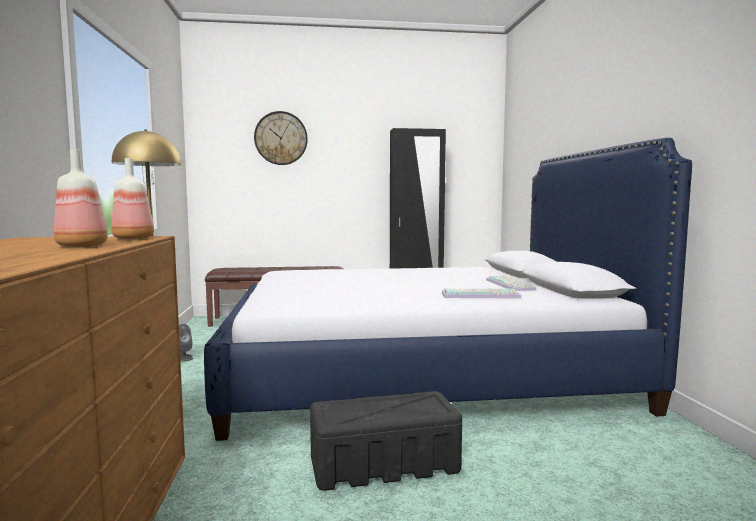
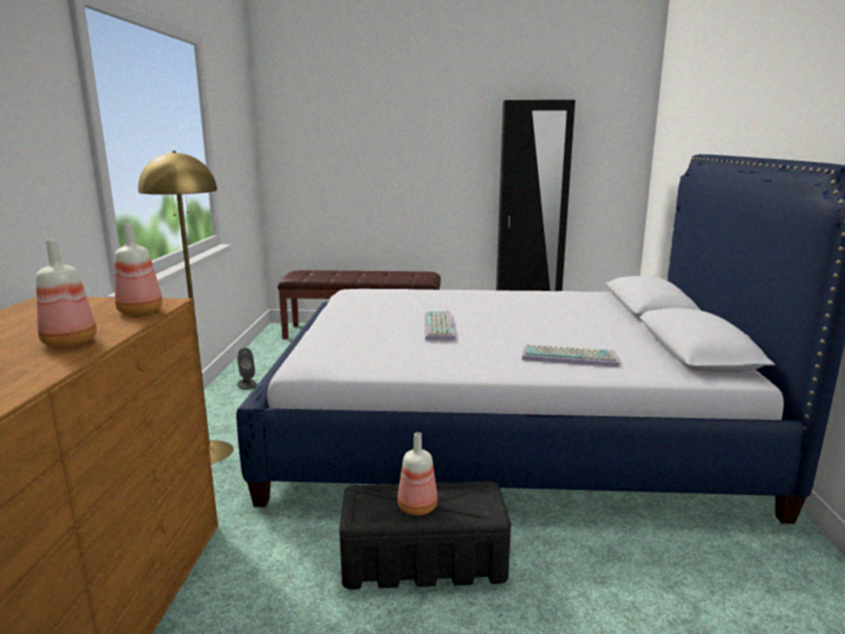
camera: 10 degrees right, 10 degrees up
wall clock [254,111,308,165] -> none
keyboard [486,276,536,291] -> keyboard moved to [425,311,455,340]
none -> bottle [397,432,438,515]

